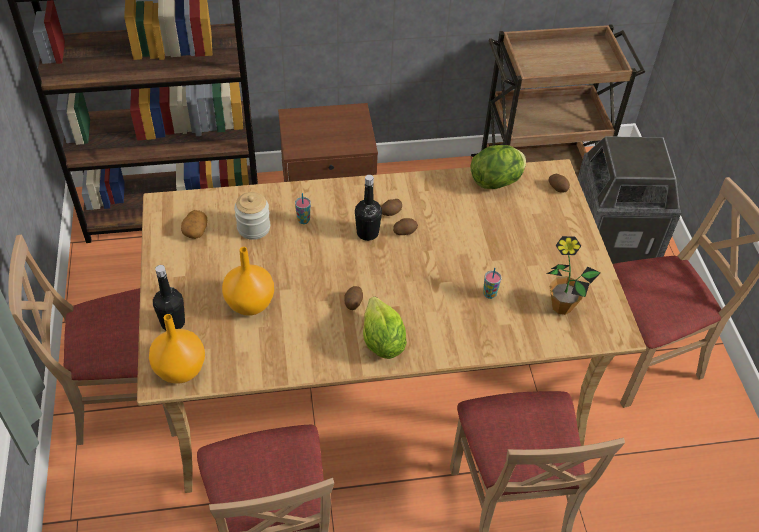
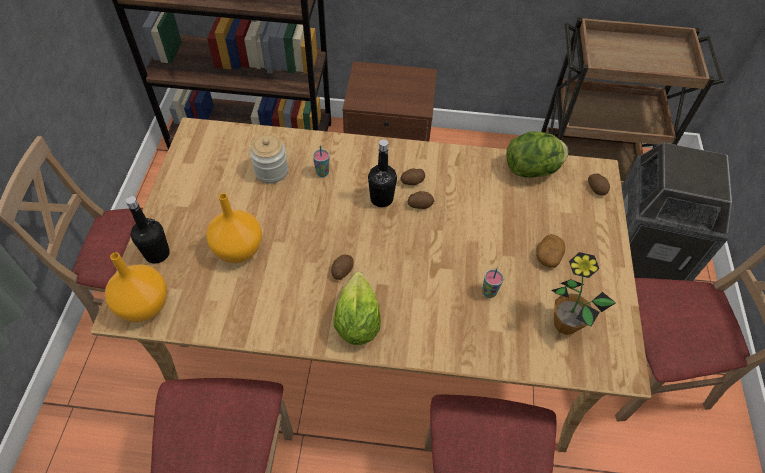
camera: 15 degrees right, 5 degrees up
potato [181,210,207,239] -> potato moved to [536,234,565,268]

